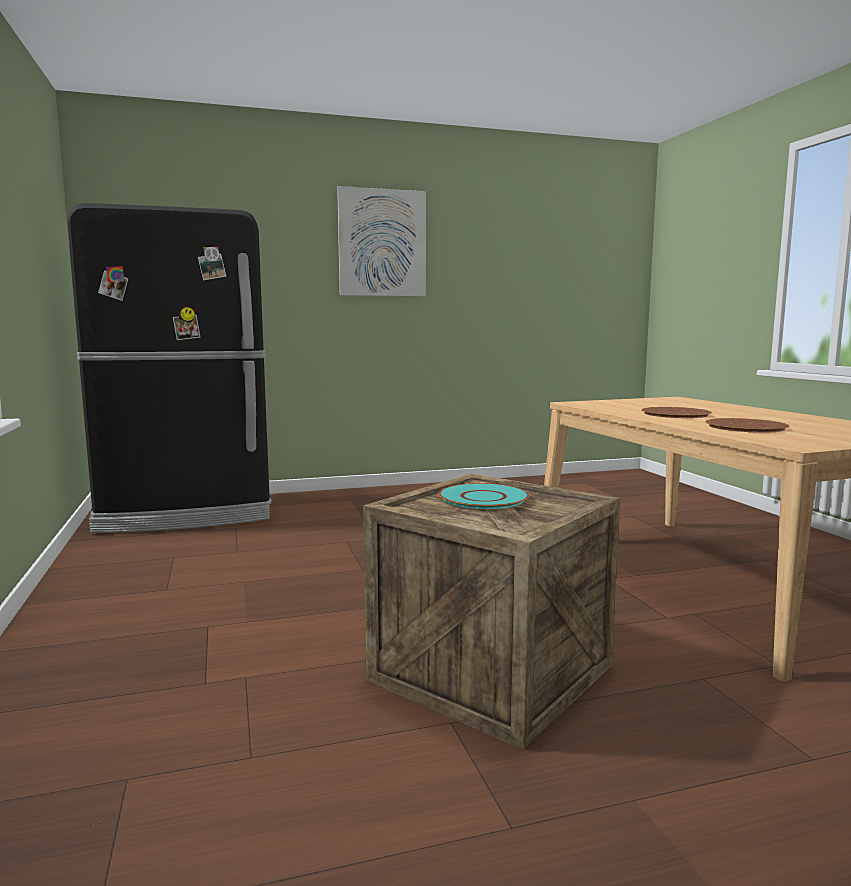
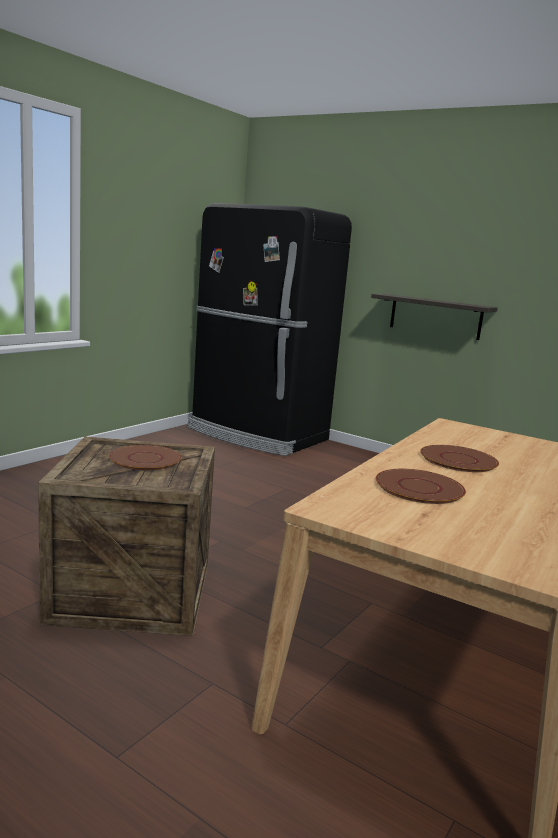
camera: 50 degrees right, 5 degrees up
picture [337,186,426,296] -> none
turquoise plate [438,483,530,509] -> brown plate [109,445,181,470]
none -> shelf [371,294,498,340]

